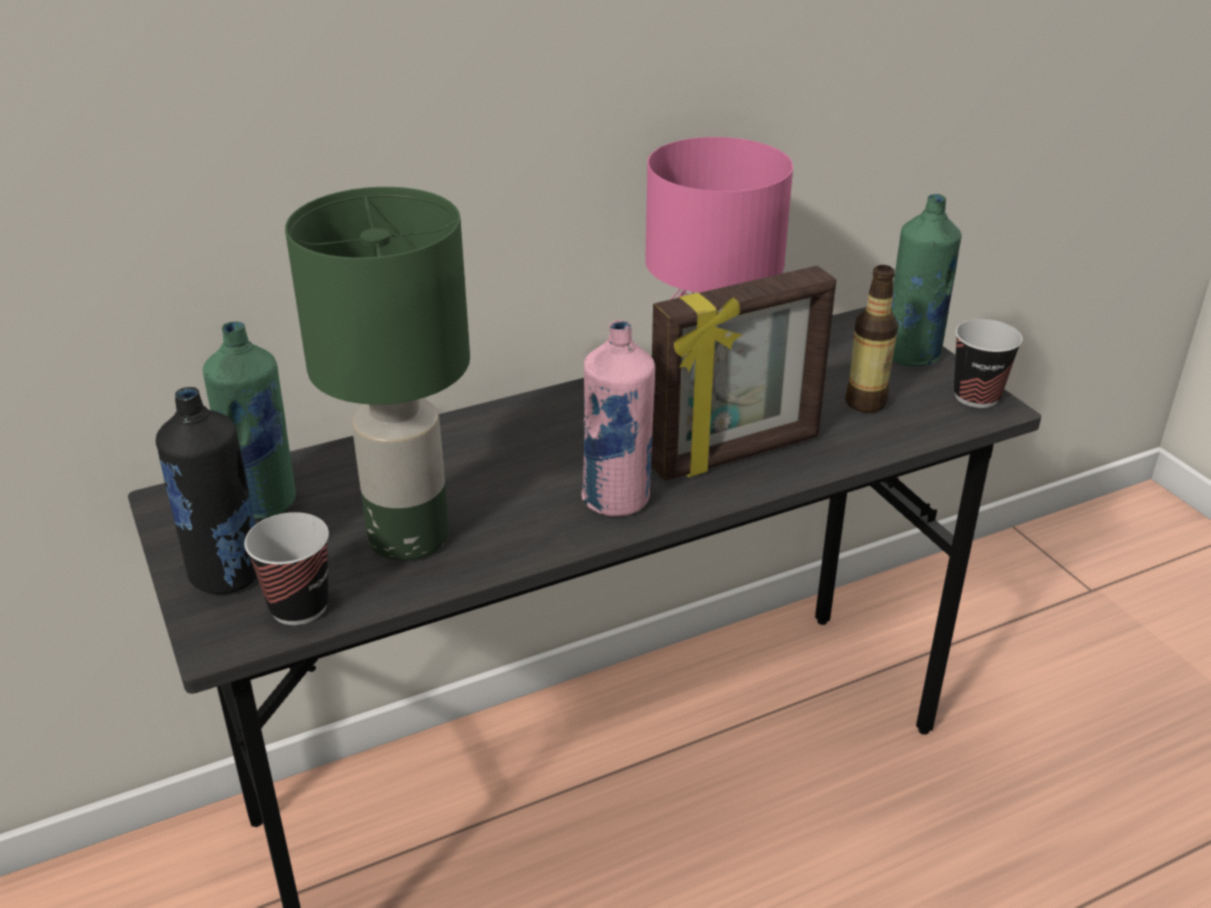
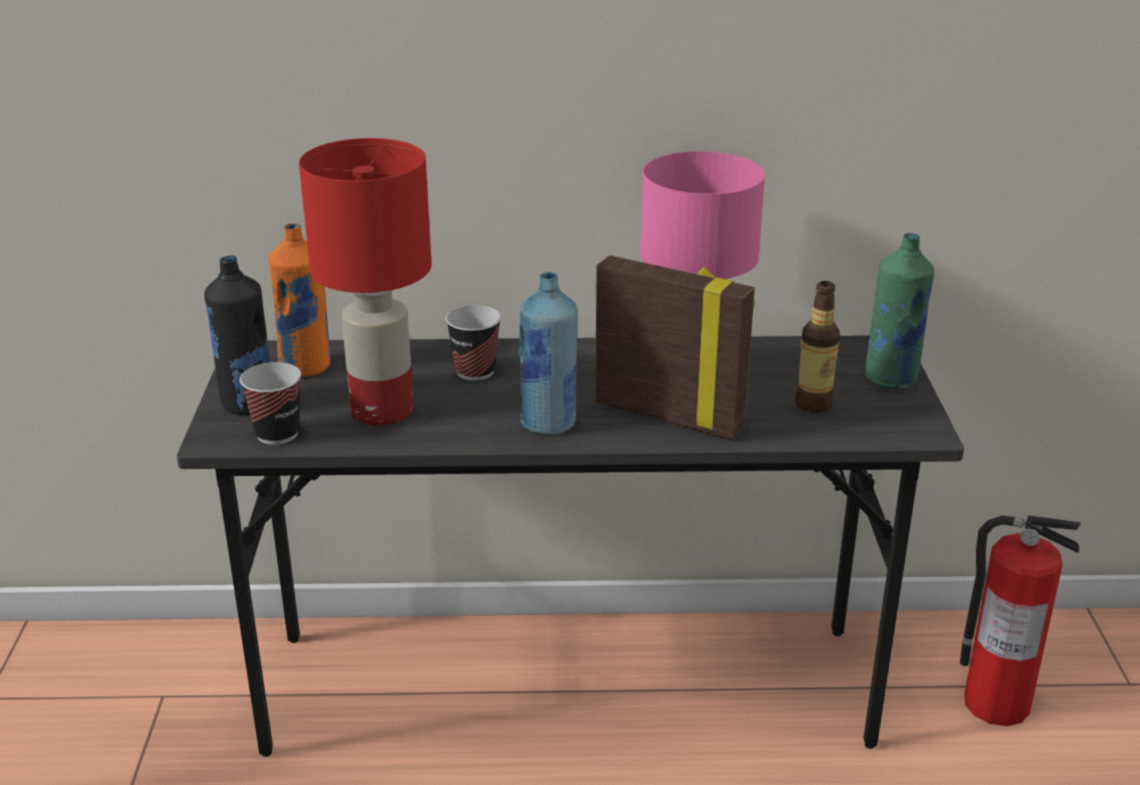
camera: 25 degrees right, 5 degrees down
green bottle [203,321,296,519] -> orange bottle [268,223,331,377]
green table lamp [285,187,470,561] -> red table lamp [299,138,431,425]
pink bottle [581,320,655,517] -> blue bottle [518,272,577,435]
picture frame [651,266,836,481] -> picture frame turned 150 degrees counterclockwise [595,255,755,440]
cup [954,319,1023,408] -> cup moved to [445,305,501,381]
none -> fire extinguisher [960,515,1081,726]

